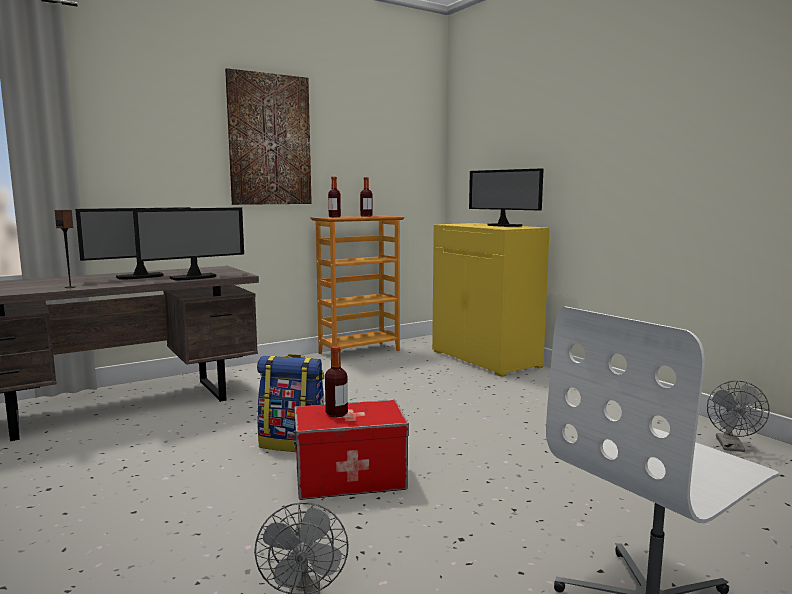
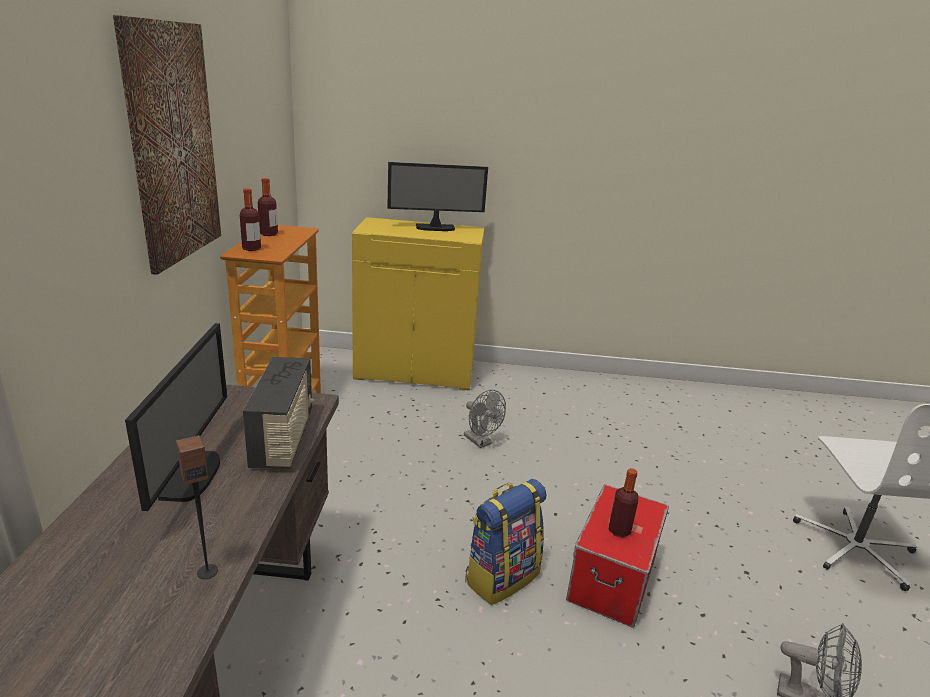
camera: 55 degrees left, 15 degrees up
monitor [133,207,244,280] -> radio [243,357,315,469]
grey fan [707,381,770,452] -> grey fan moved to [464,390,506,448]

